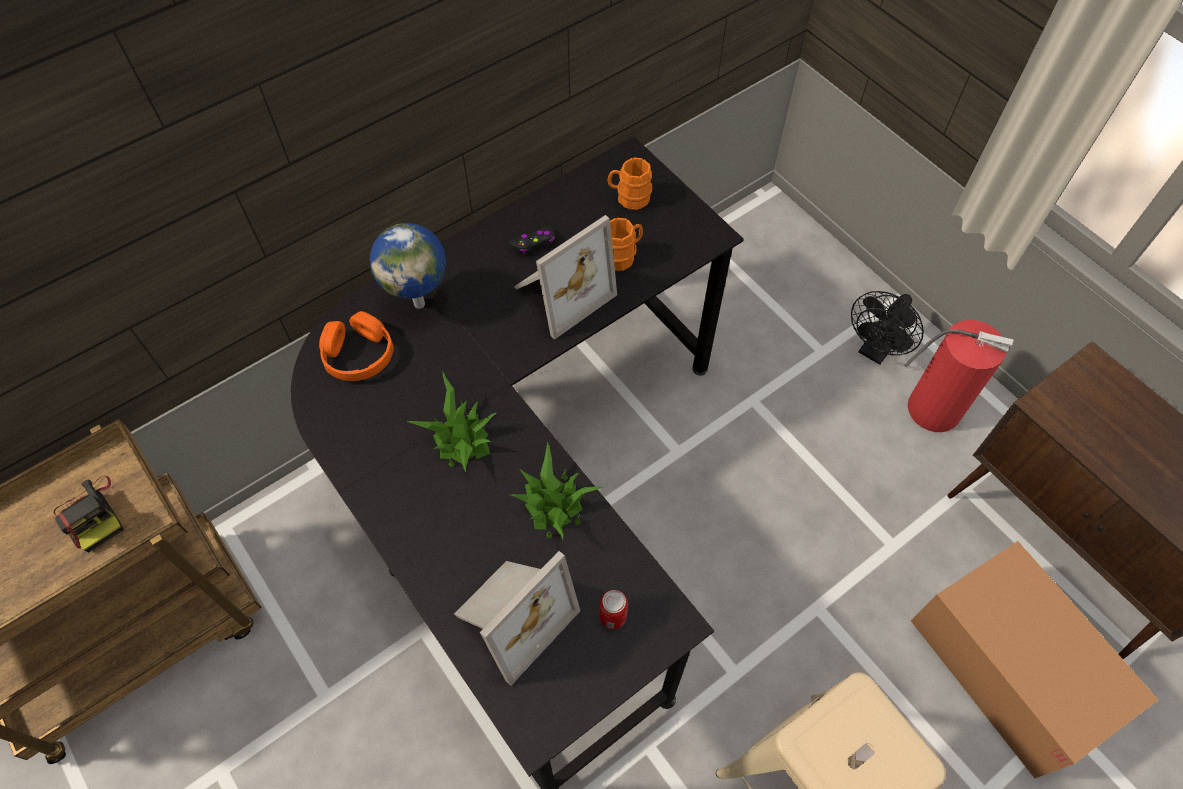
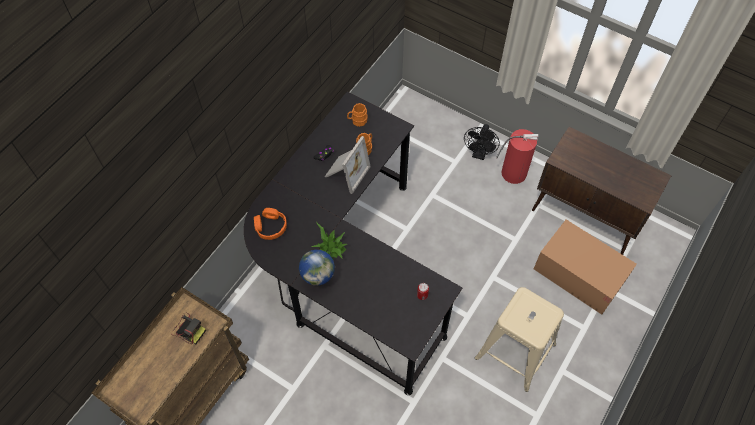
camera: 20 degrees left, 0 degrees up
globe [370,223,446,309] -> globe moved to [299,250,335,286]
picture frame [454,551,580,686] -> none
potted plant [511,441,604,539] -> none

